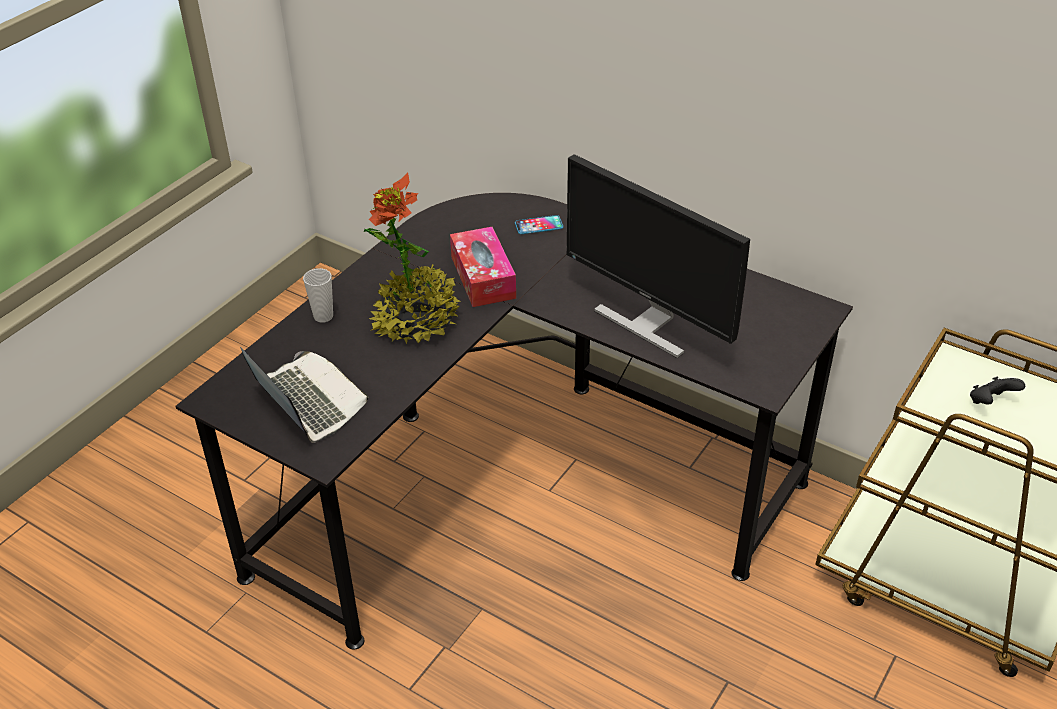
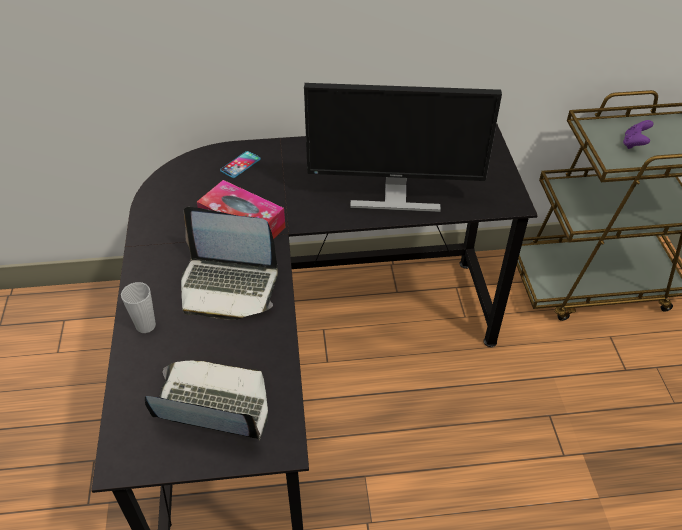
camera: 40 degrees left, 5 degrees up
potted plant [363,173,461,344] -> laptop [181,207,278,320]
black game controller [970,377,1025,404] -> purple game controller [623,120,653,149]

